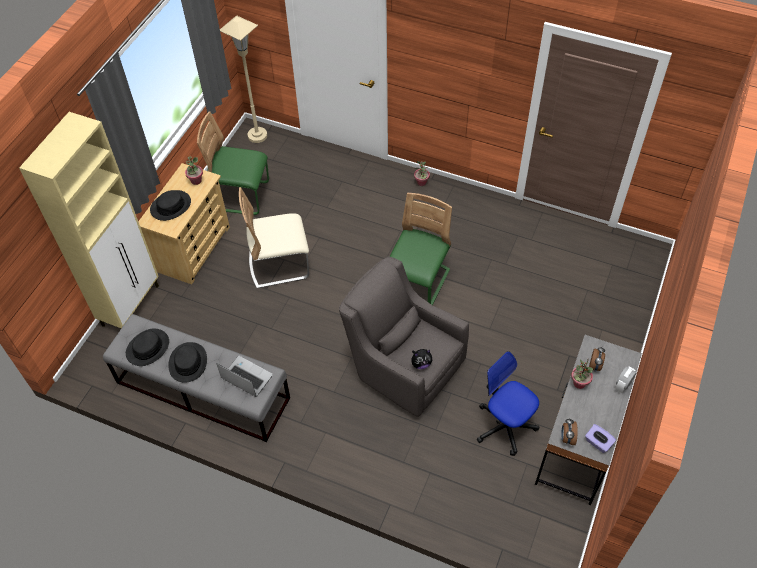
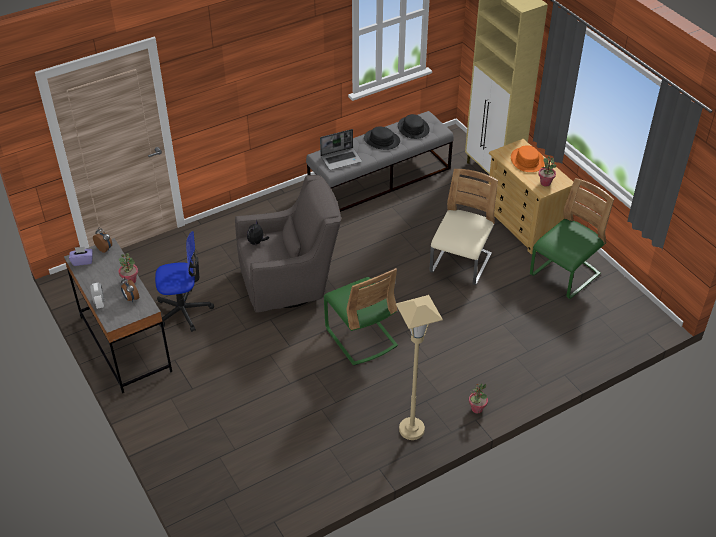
camera: 125 degrees right, 10 degrees down
black hat [150,190,191,221] -> orange hat [511,145,545,172]
beige floor lamp [220,15,267,143] -> beige floor lamp moved to [396,295,443,440]

